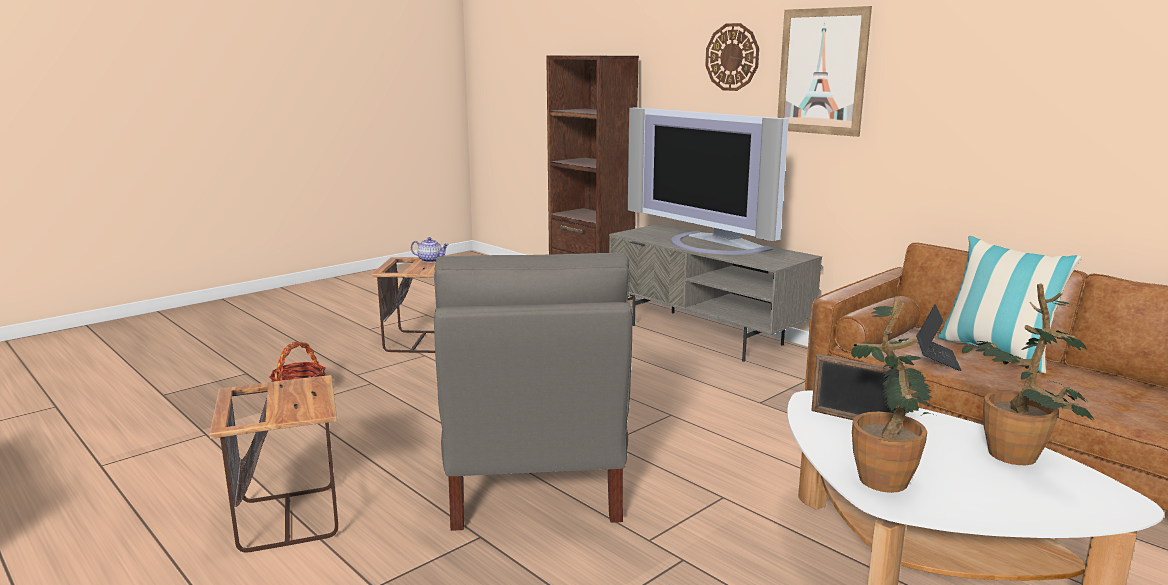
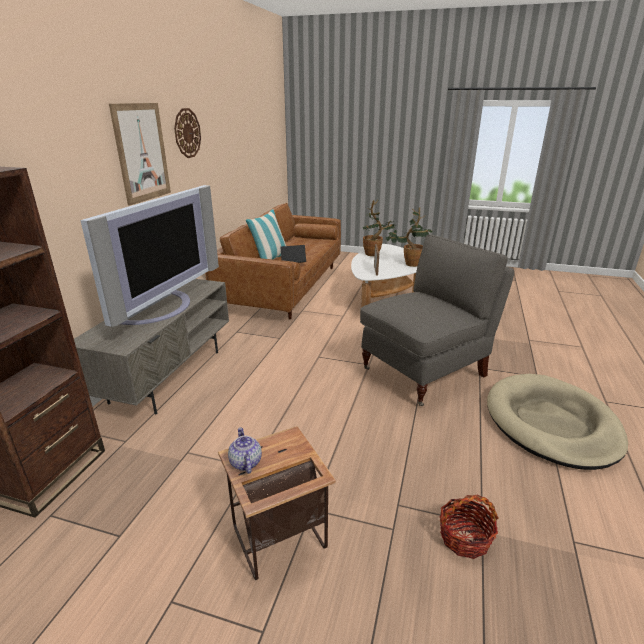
camera: 120 degrees left, 10 degrees up
side table [209,375,338,553] -> beige dog bed [487,374,628,470]
wall clock [705,23,759,91] -> wall clock moved to [174,108,201,158]

